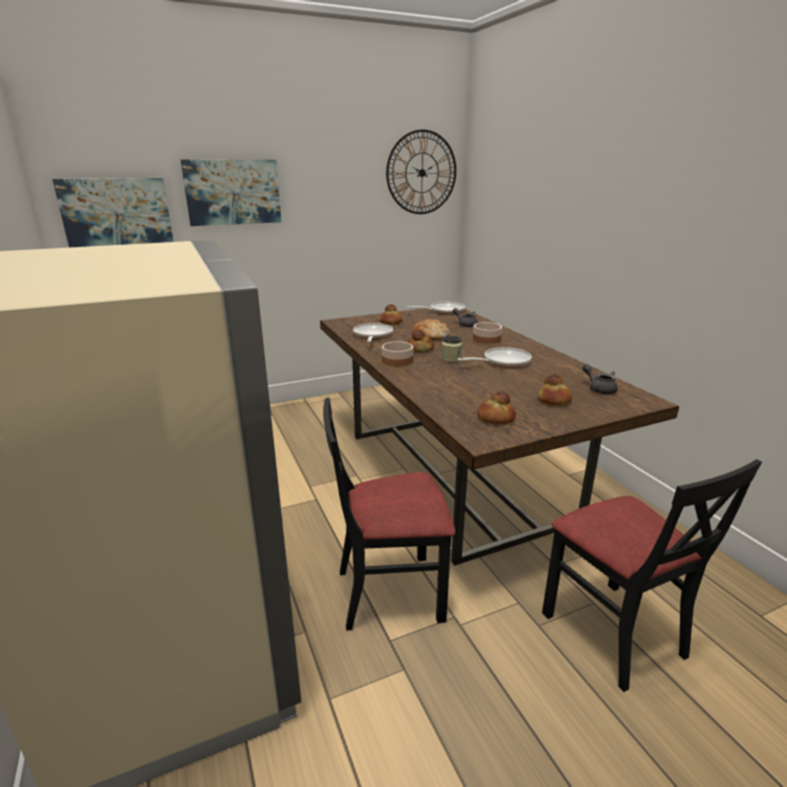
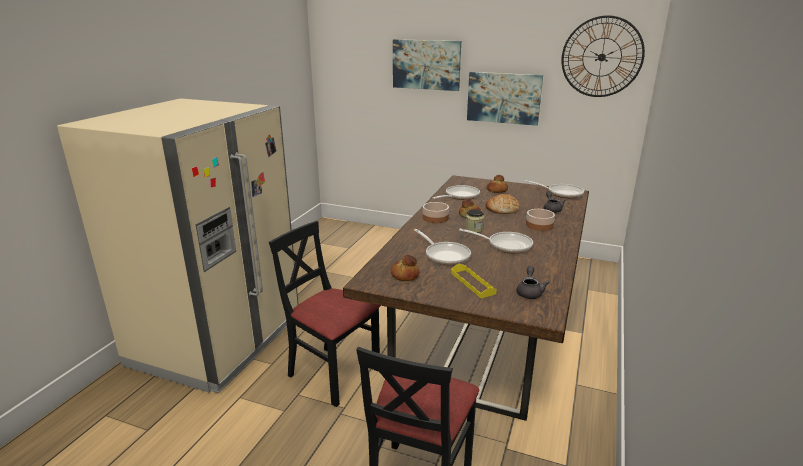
camera: 45 degrees right, 0 degrees up
picture [52,178,174,247] -> picture moved to [467,72,543,126]
bread [538,374,572,406] -> yellow tray [451,263,497,298]
none -> frying pan [414,229,471,265]

